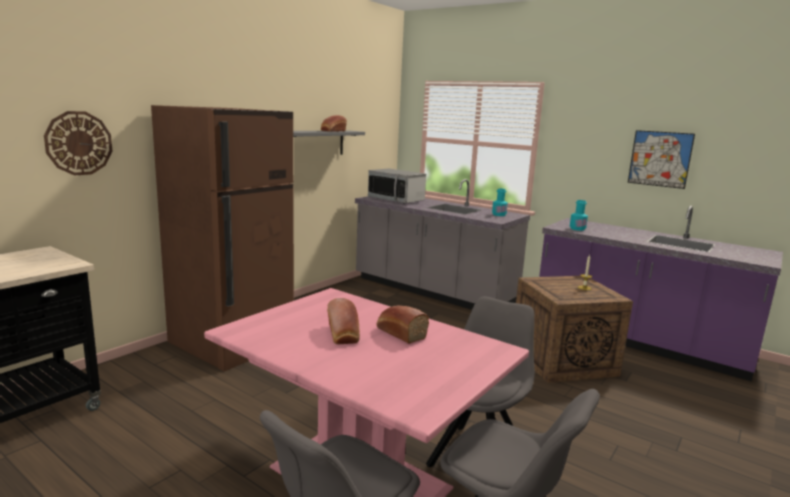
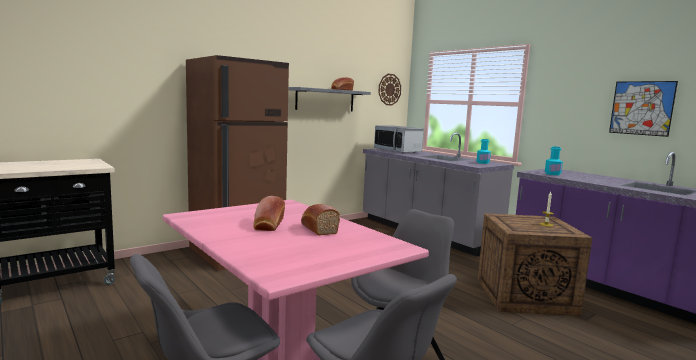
camera: 15 degrees right, 5 degrees down
wall clock [44,111,112,176] -> wall clock moved to [378,74,401,105]

